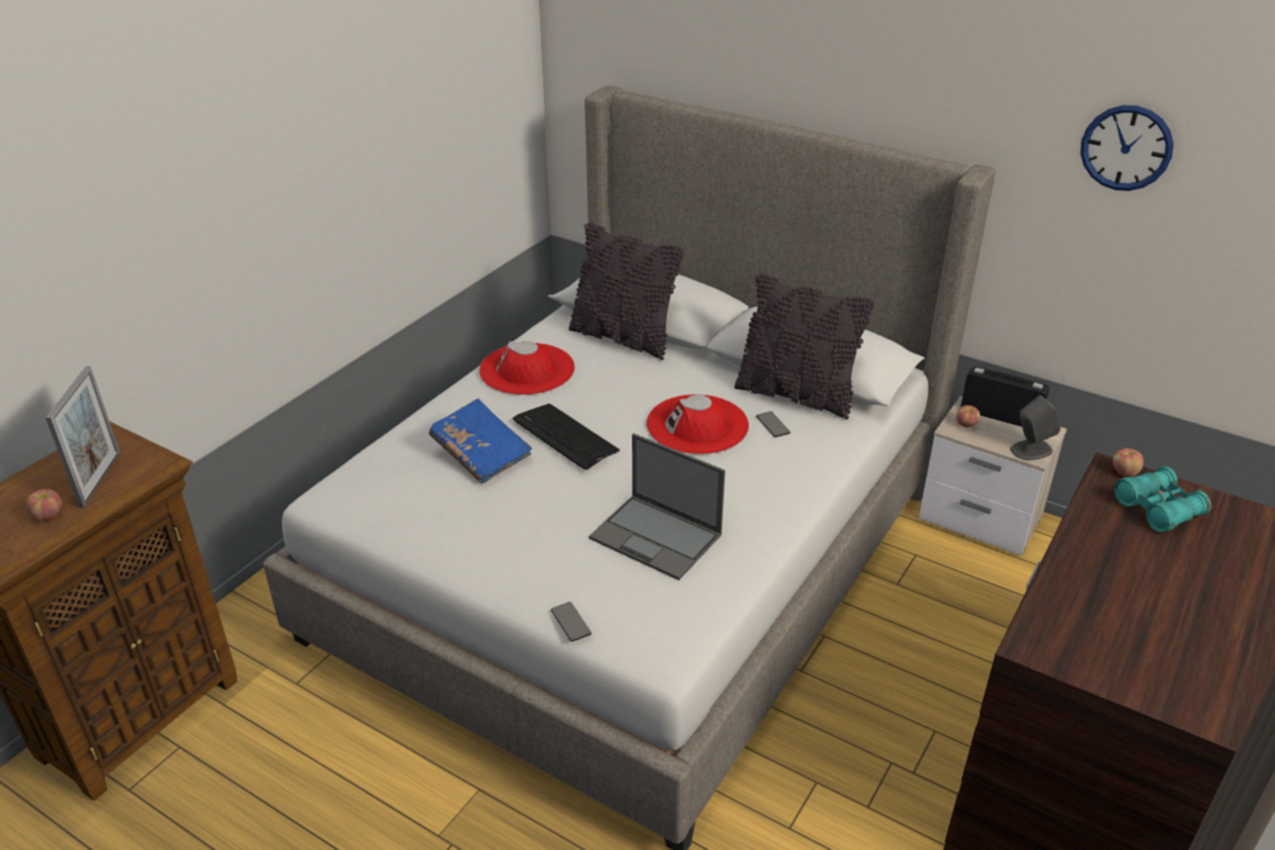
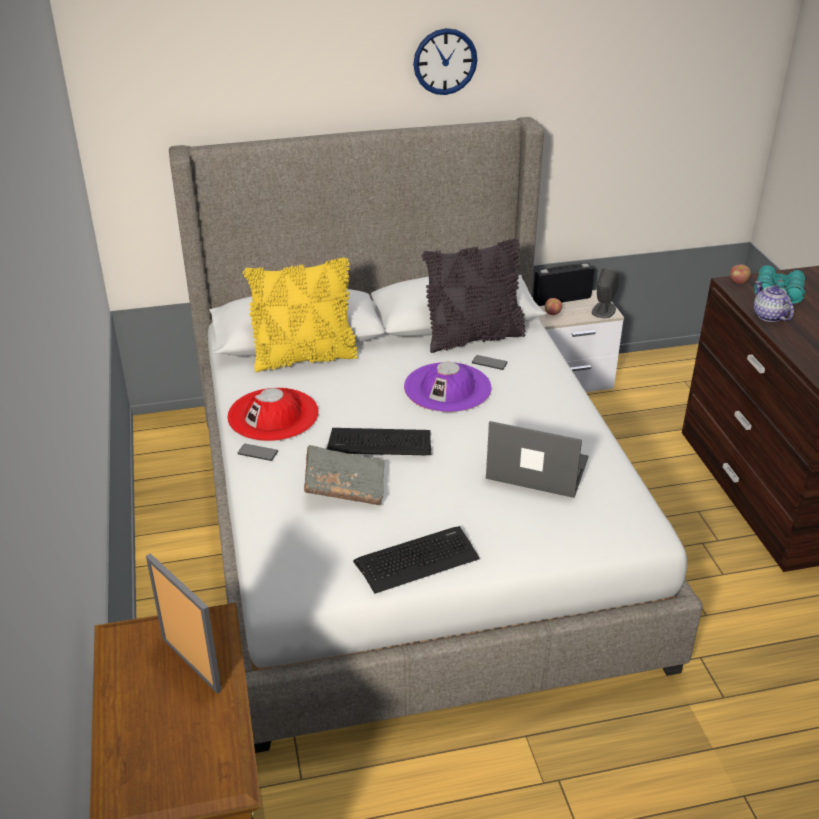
camera: 45 degrees left, 0 degrees up
apple [26,489,62,521] -> none
blue book [429,399,532,483] -> grey book [304,445,384,505]
phone [551,602,592,642] -> phone moved to [238,444,278,461]
black pillow [569,222,684,360] -> yellow pillow [242,257,358,372]
laptop [589,433,725,580] -> laptop turned 150 degrees counterclockwise [486,421,588,498]
red hat [647,394,749,455] -> purple hat [404,362,492,412]
wall clock [1080,105,1174,191] -> wall clock moved to [413,28,477,95]
none -> keyboard [353,526,480,594]
none -> teapot [754,281,794,322]

